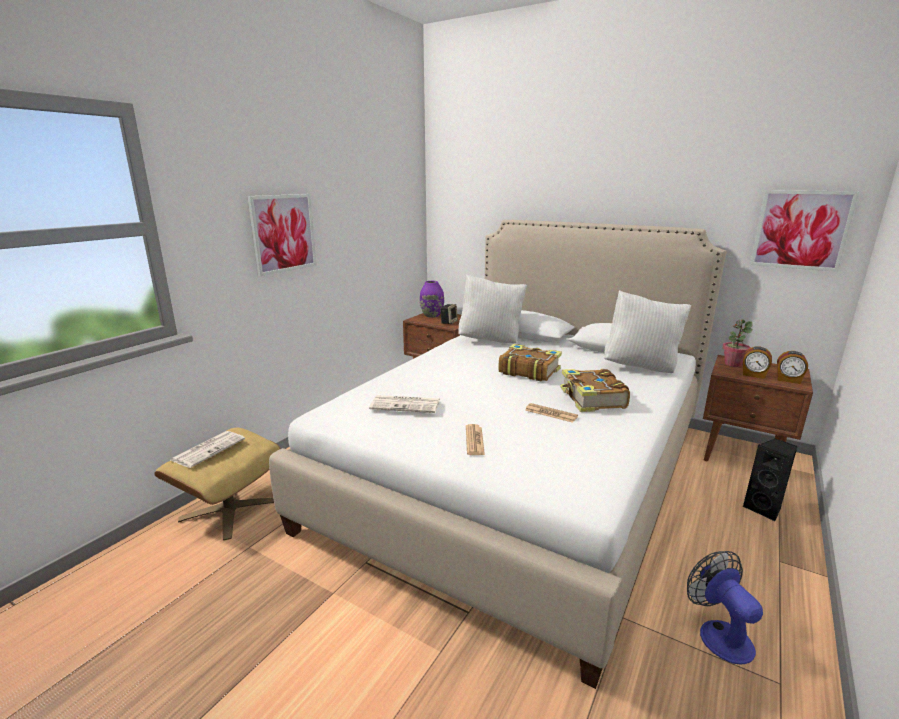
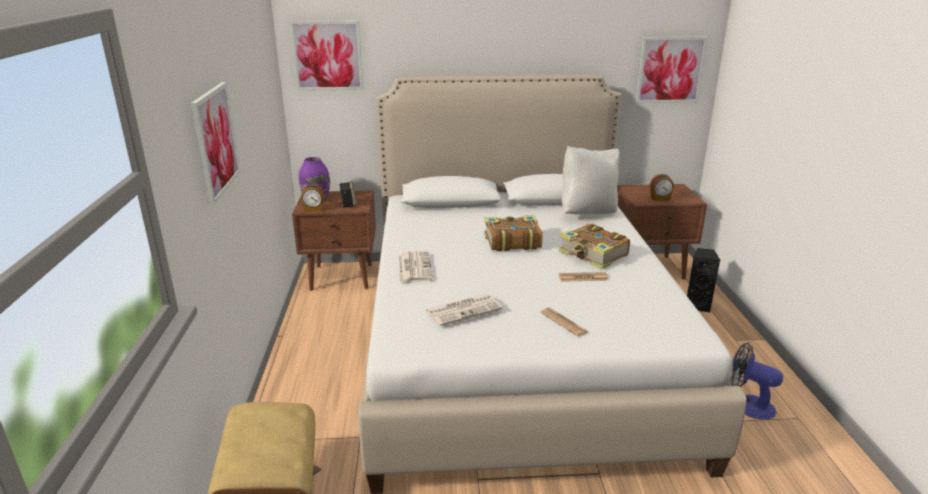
camera: 35 degrees left, 5 degrees up
newspaper [171,431,245,468] -> newspaper moved to [399,251,433,283]
white pillow [458,275,527,343] -> none
potted plant [722,319,753,367] -> none
alarm clock [777,351,808,384] -> alarm clock moved to [301,184,324,212]
none -> picture [289,21,363,91]

